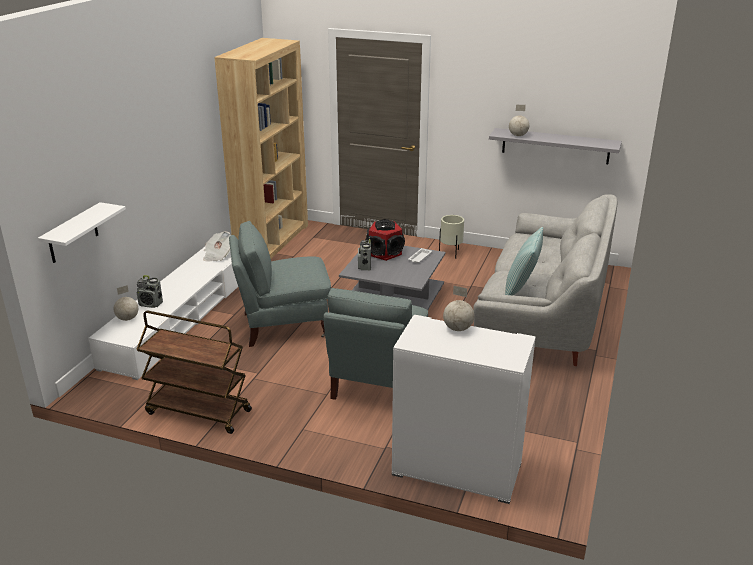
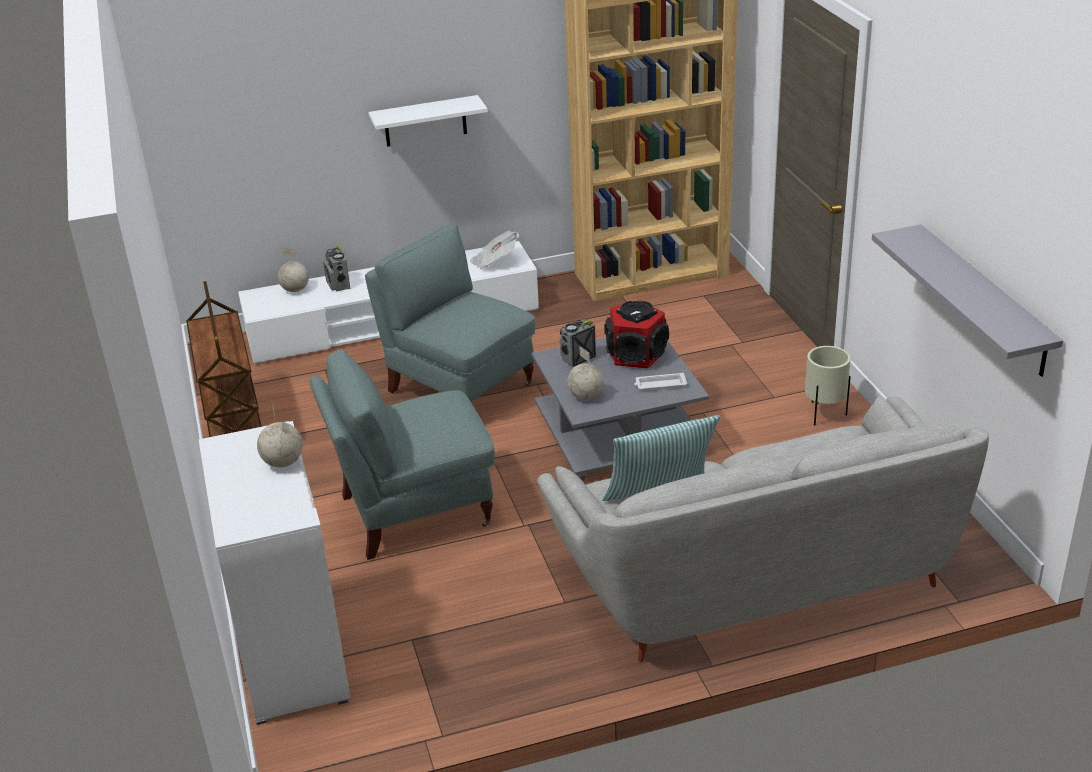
camera: 55 degrees right, 5 degrees up
white shelf [38,202,126,263] -> white shelf moved to [368,95,488,147]
globe [509,105,529,136] -> globe moved to [567,346,604,400]

